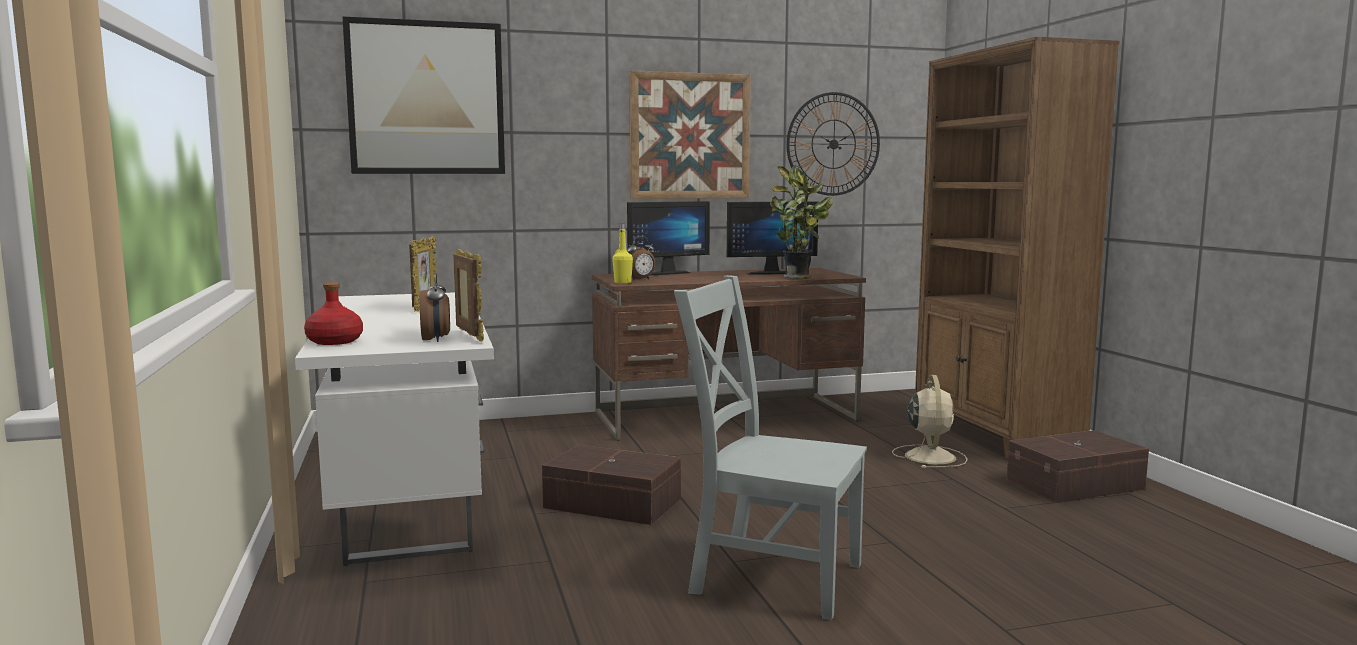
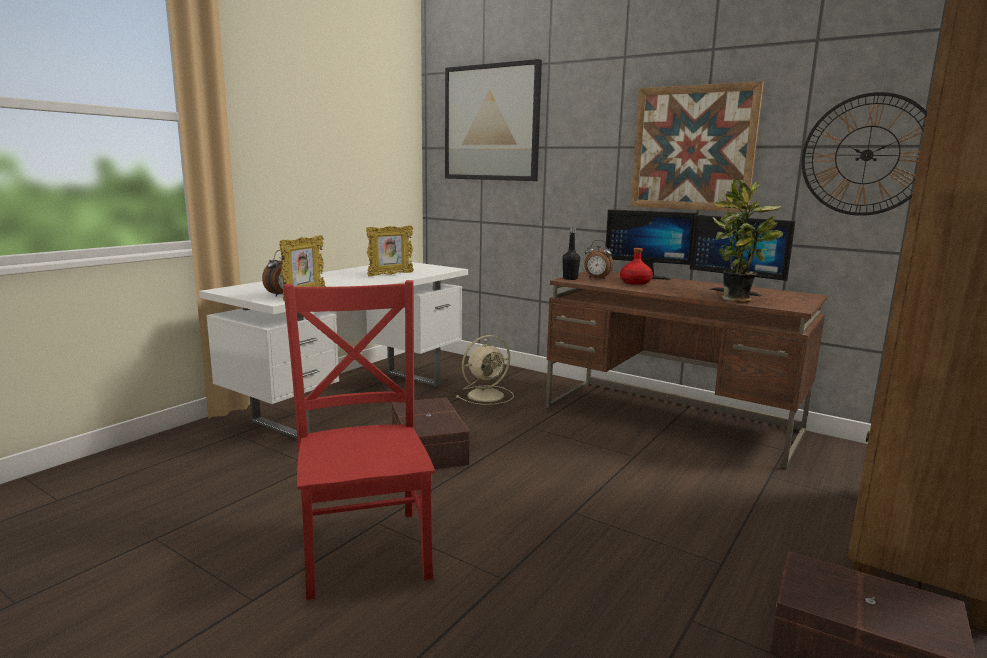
camera: 50 degrees right, 5 degrees up
red bottle [304,282,363,345] -> red bottle moved to [620,248,653,285]
yellow bottle [612,224,633,284] -> black bottle [562,228,580,280]
grey chair [674,275,867,620] -> red chair [283,280,435,600]
beige fan [892,375,968,468] -> beige fan moved to [456,335,514,405]

